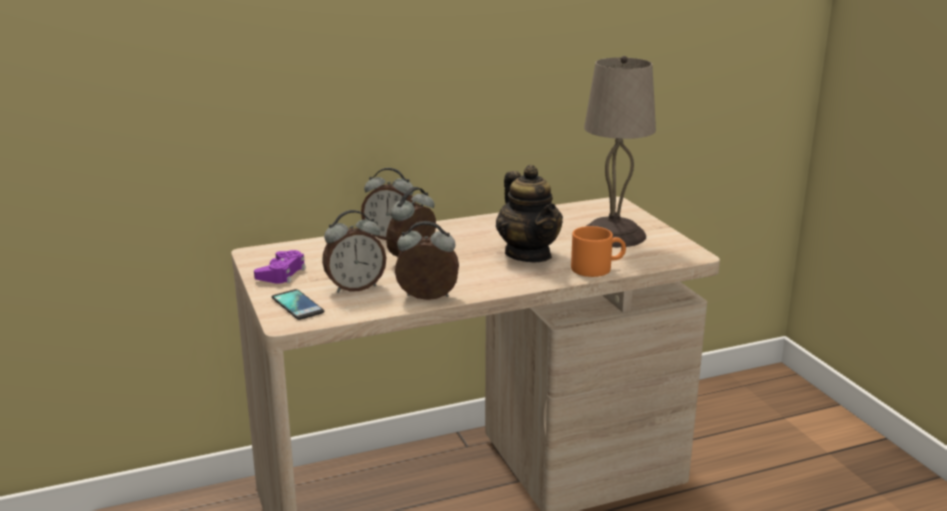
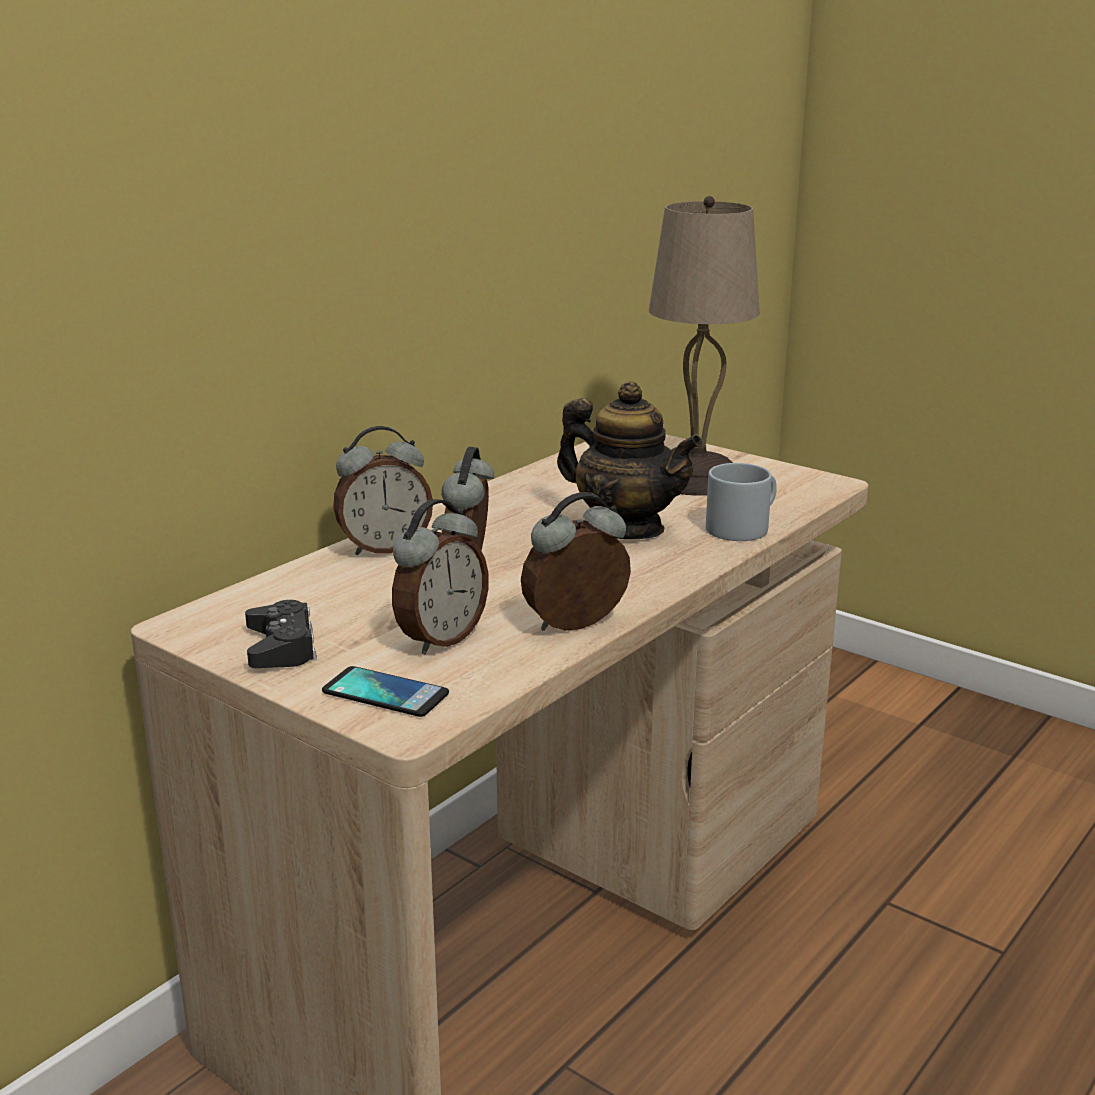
camera: 30 degrees left, 0 degrees up
purple game controller [254,250,306,284] -> black game controller [245,600,317,668]
orange mug [571,226,626,277] -> grey mug [706,463,777,541]

